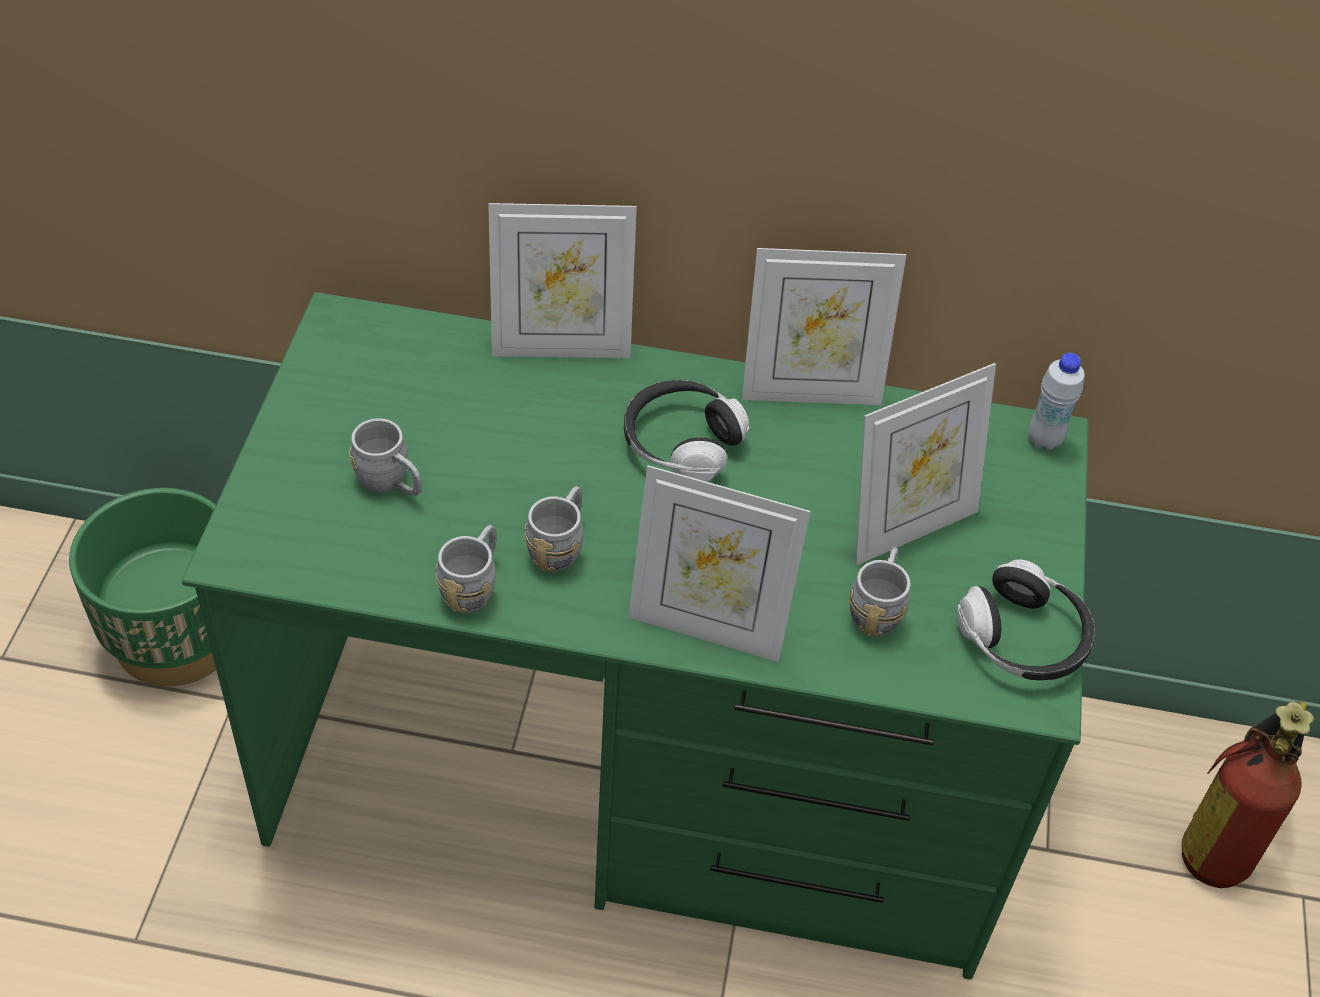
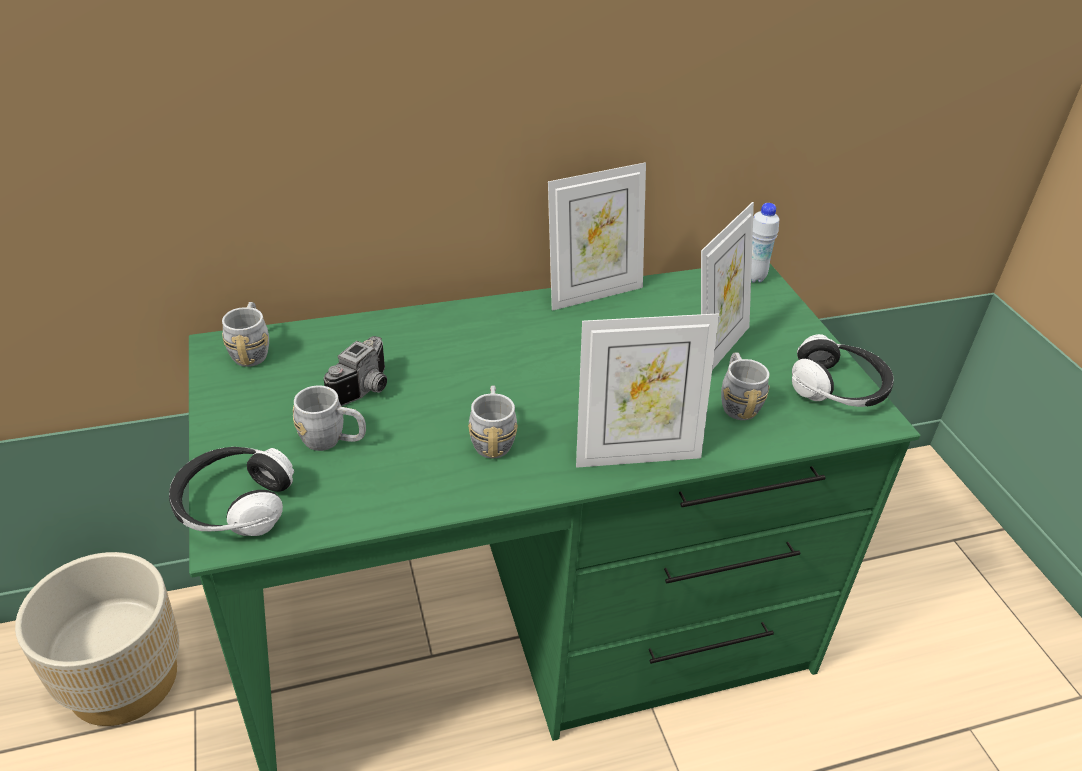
camera: 25 degrees left, 10 degrees down
green planter [69,488,216,686] -> beige planter [15,552,179,726]
grey mug [436,525,497,613] -> grey mug moved to [222,302,269,367]
picture frame [488,203,637,358] -> none
headphones [624,380,749,482] -> headphones moved to [169,447,294,536]
fire extinguisher [1182,701,1314,888] -> none
none -> camera [323,336,387,406]

